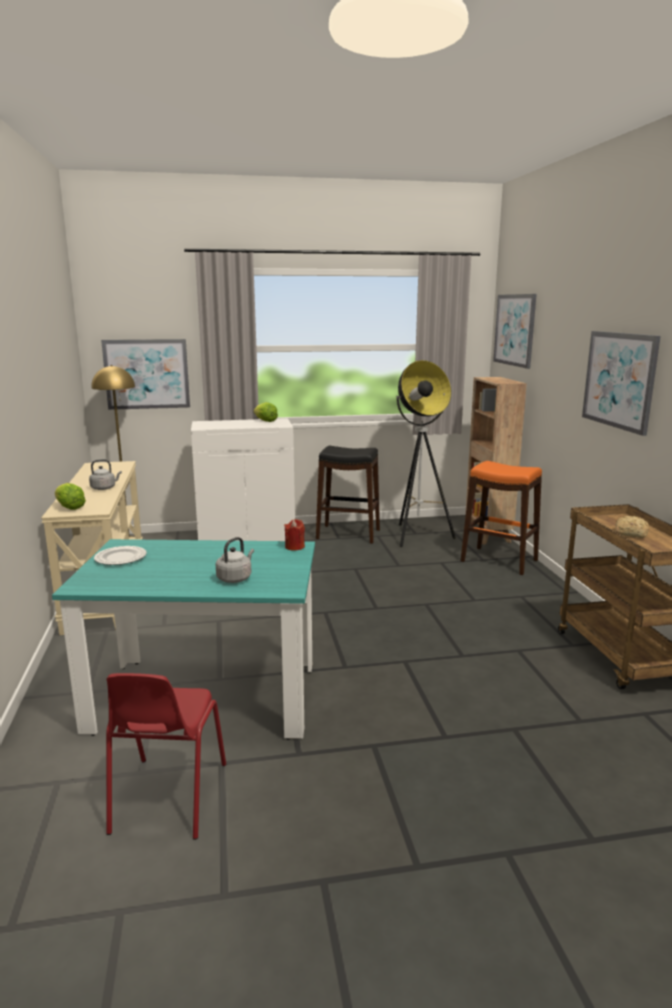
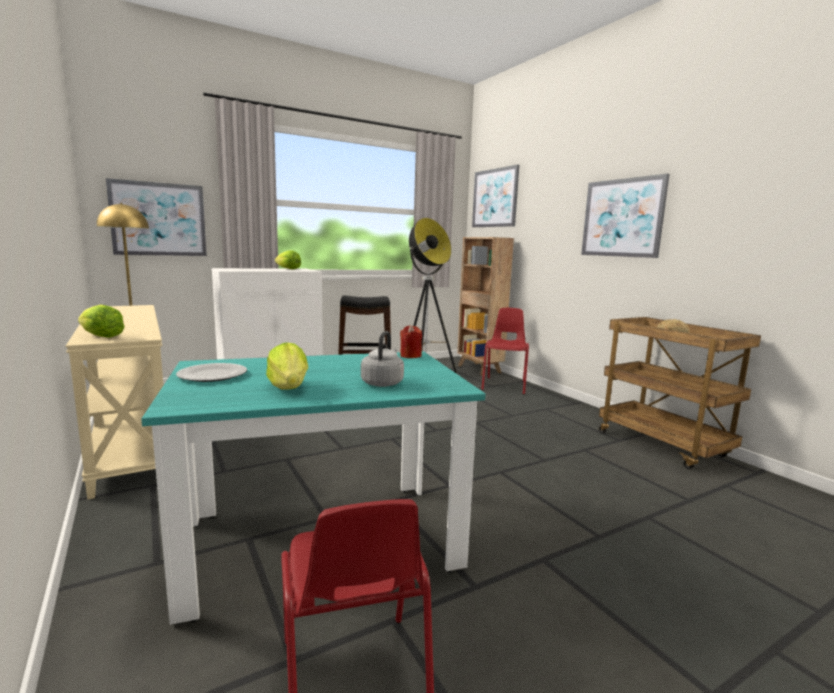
camera: 20 degrees left, 5 degrees down
grey kettle [89,459,122,490] -> none
orange stool [461,461,542,575] -> red chair [481,308,529,395]
none -> lettuce [266,342,308,390]

